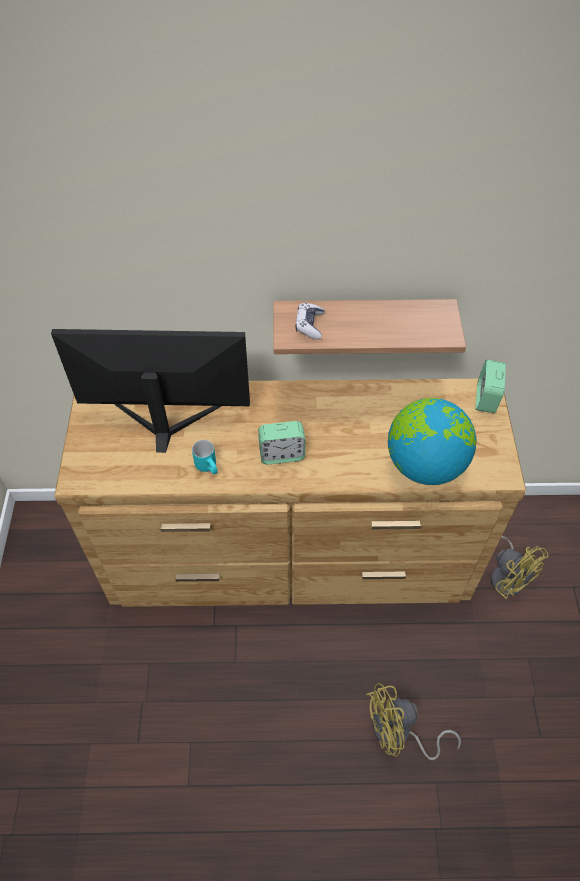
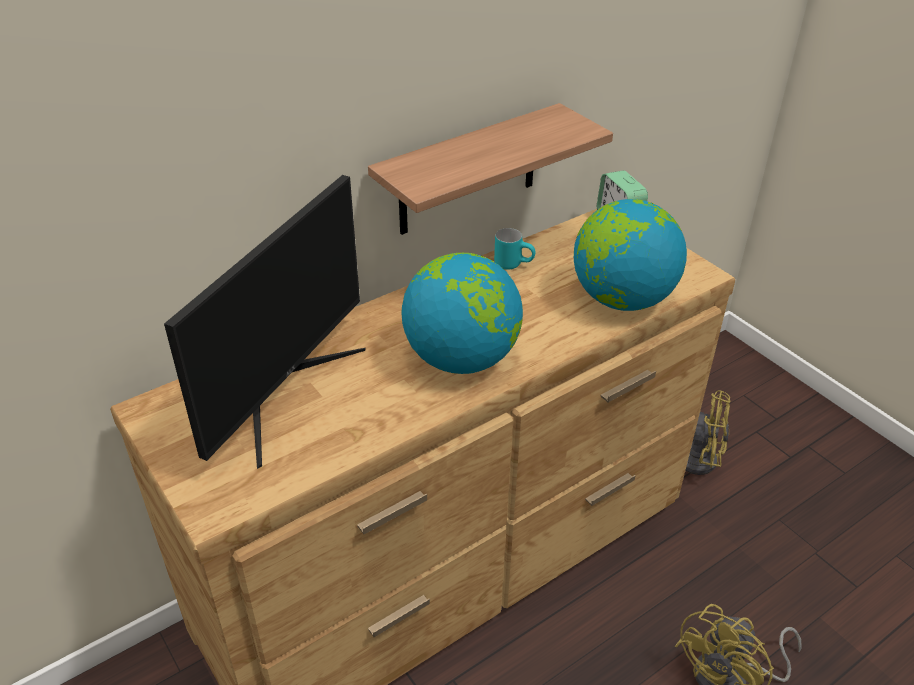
camera: 35 degrees left, 15 degrees down
monitor [51,329,250,453] -> monitor turned 150 degrees clockwise [164,175,365,469]
turquoise mug [192,440,218,474] -> turquoise mug moved to [494,228,535,269]
alarm clock [258,421,305,464] -> globe [401,253,523,374]
game controller [295,303,325,340] -> none

